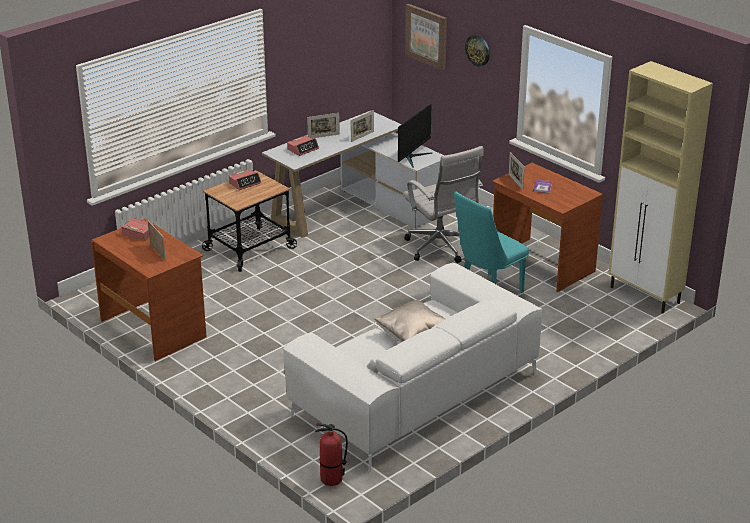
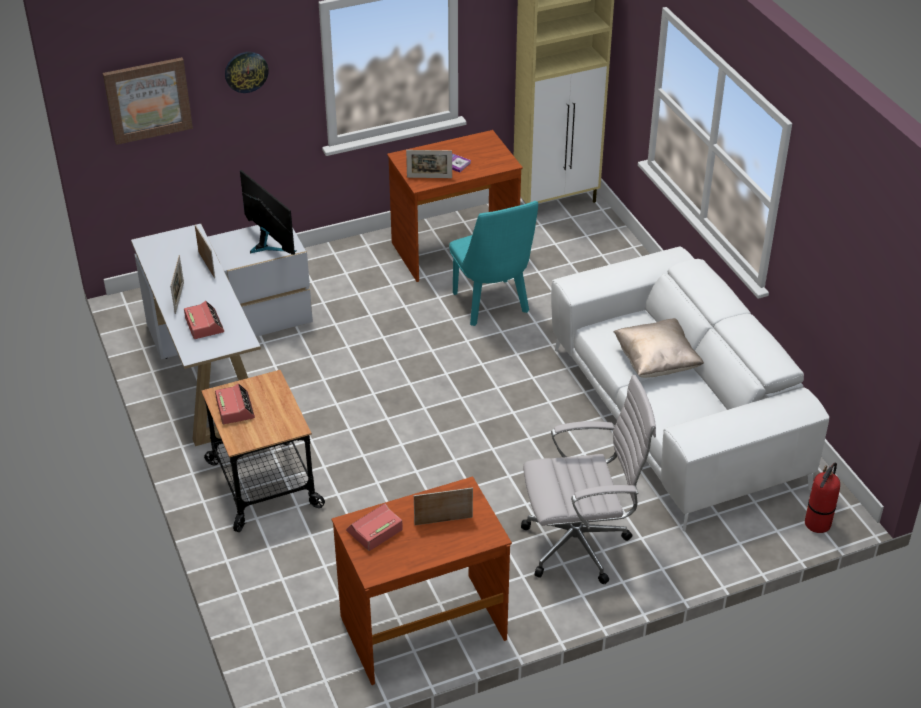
camera: 70 degrees left, 10 degrees up
white office chair [403,146,484,263] -> white office chair moved to [521,375,656,584]

